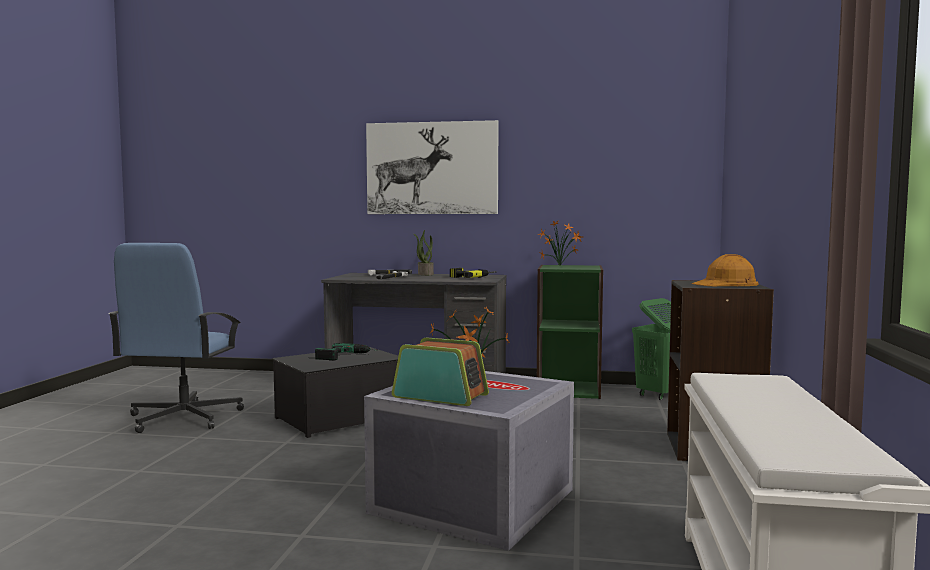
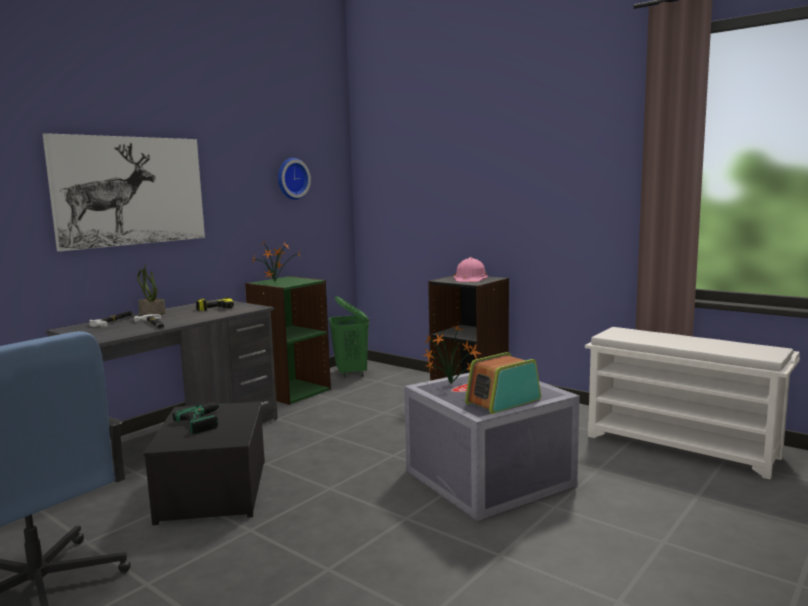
camera: 60 degrees left, 5 degrees up
orange hard hat [692,254,759,286] -> pink hard hat [454,257,488,282]
none -> wall clock [278,158,311,200]

